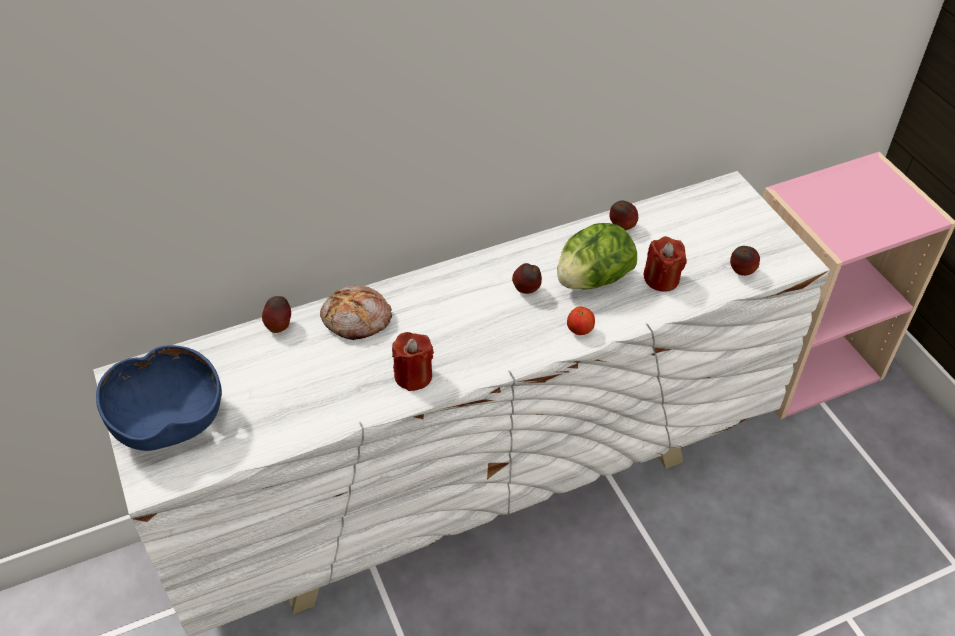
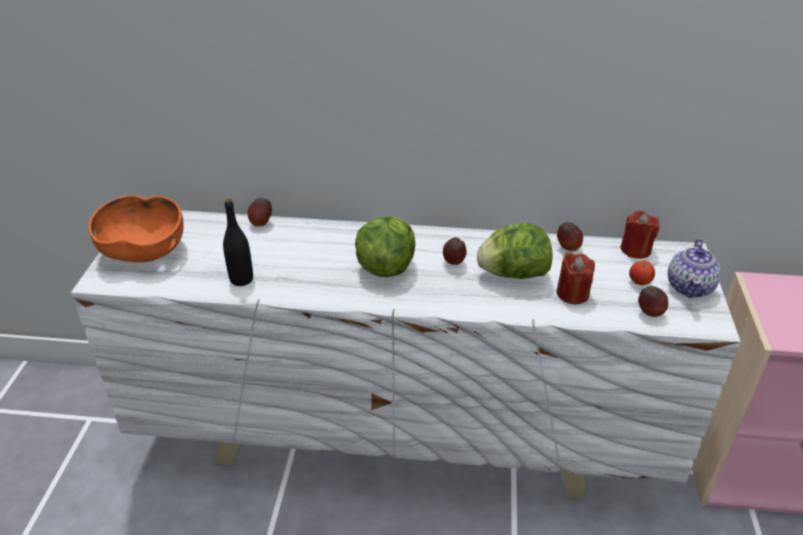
camera: 30 degrees right, 10 degrees down
blue bowl [96,345,222,451] -> orange bowl [89,195,184,262]
bread [320,285,392,340] -> none
red candle [392,332,434,391] -> red candle moved to [621,211,660,259]
apple [567,306,595,335] -> apple moved to [629,260,655,285]
none -> black bottle [223,199,253,286]
none -> lettuce [355,216,415,277]
none -> teapot [668,239,721,298]

